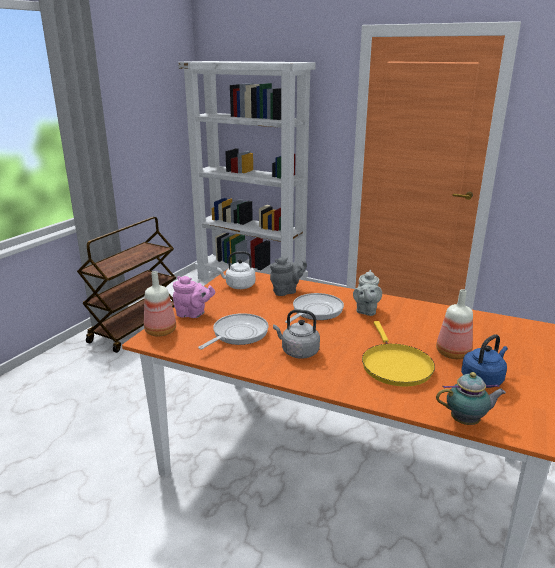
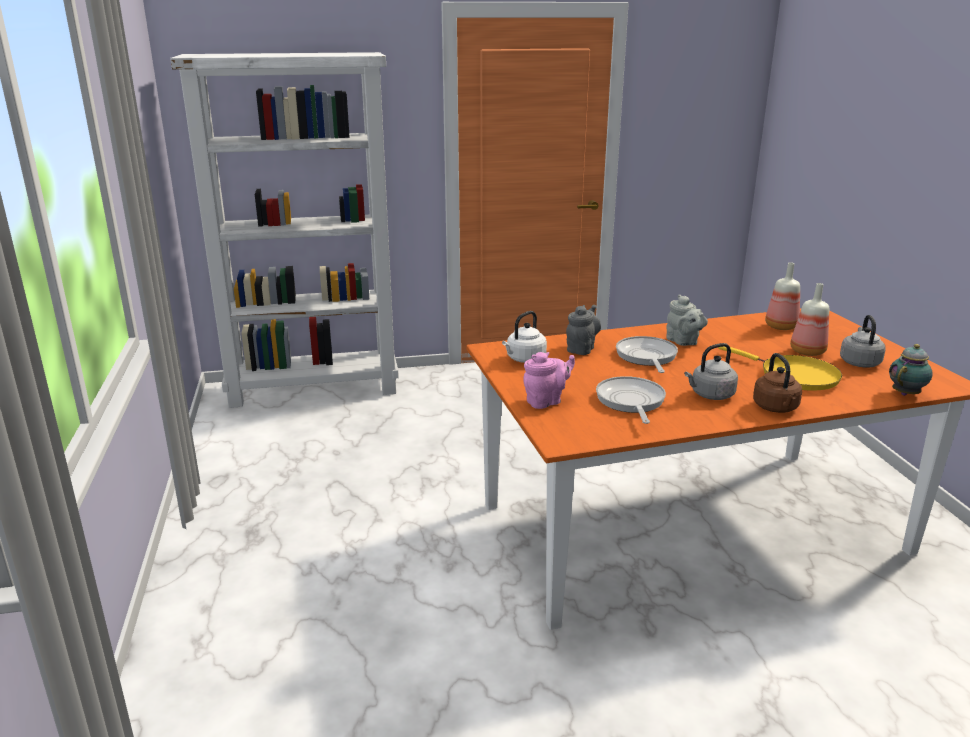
camera: 40 degrees left, 0 degrees up
brown cart [77,217,176,353] -> none
bottle [144,271,176,337] -> bottle moved to [765,262,800,330]
blue kettle [461,334,508,388] -> grey kettle [840,315,886,368]
none -> brown kettle [753,353,802,413]

